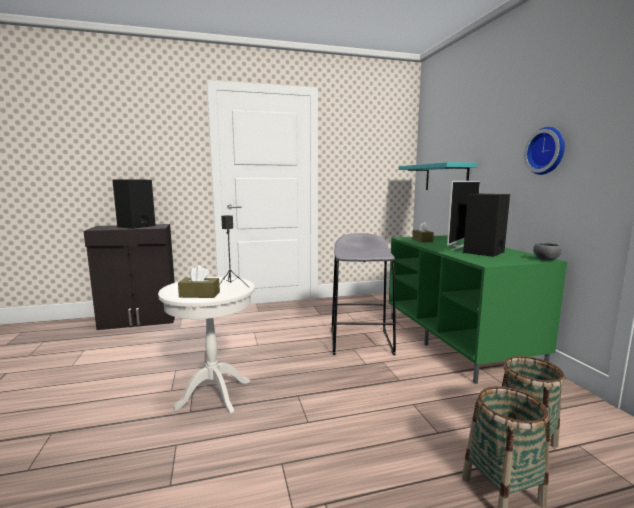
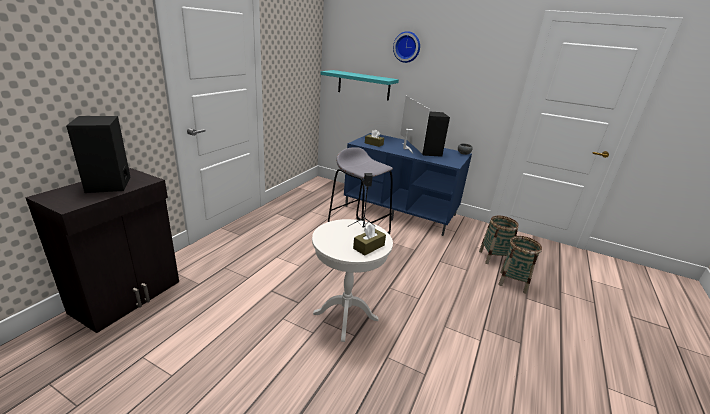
camera: 50 degrees left, 15 degrees up
green tv stand [389,235,567,384] -> blue tv stand [344,133,472,236]
wall clock [524,127,565,175] -> wall clock moved to [393,31,420,63]

